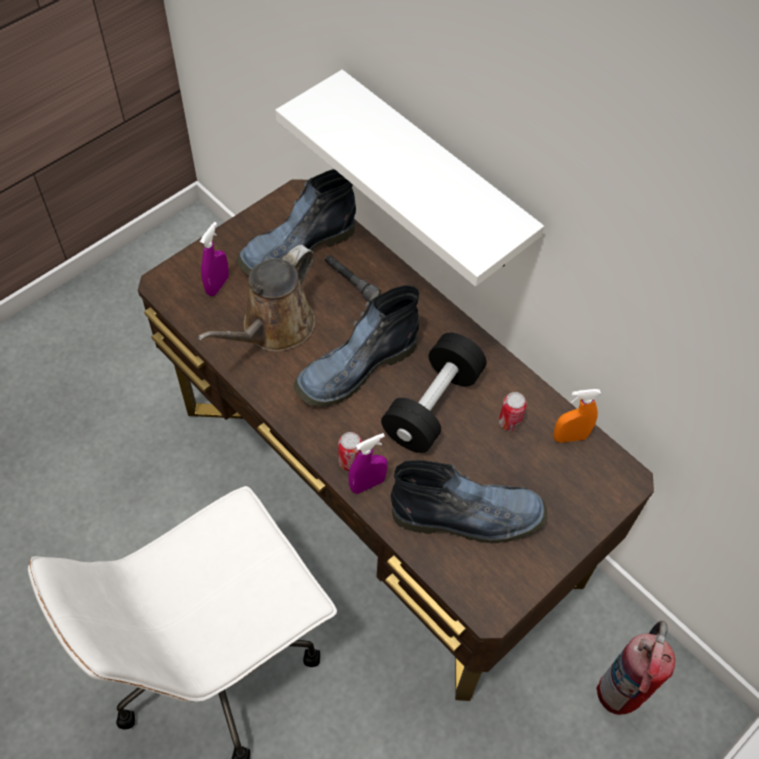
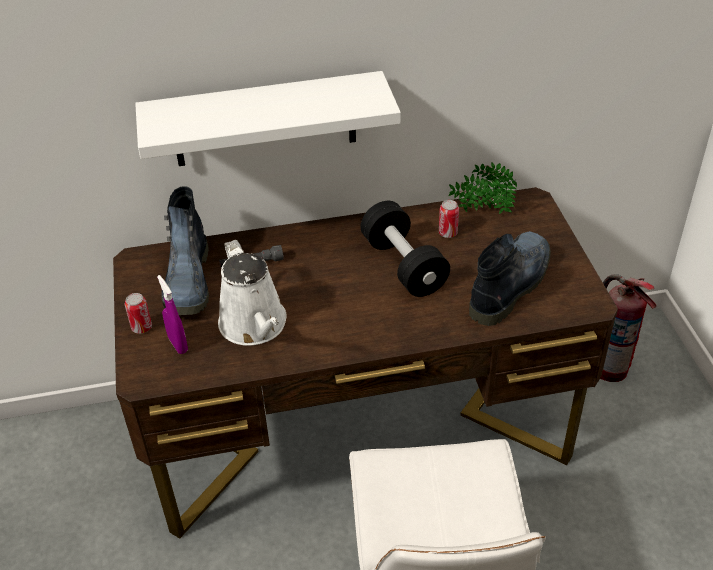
camera: 55 degrees left, 15 degrees down
brown watering can [197,245,315,352] -> white watering can [218,240,287,346]
boot [293,285,419,407] -> none
can [338,432,362,471] -> can moved to [125,293,152,334]
purple spray bottle [348,433,388,494] -> none
orange spray bottle [553,389,601,443] -> potted plant [448,162,517,214]

